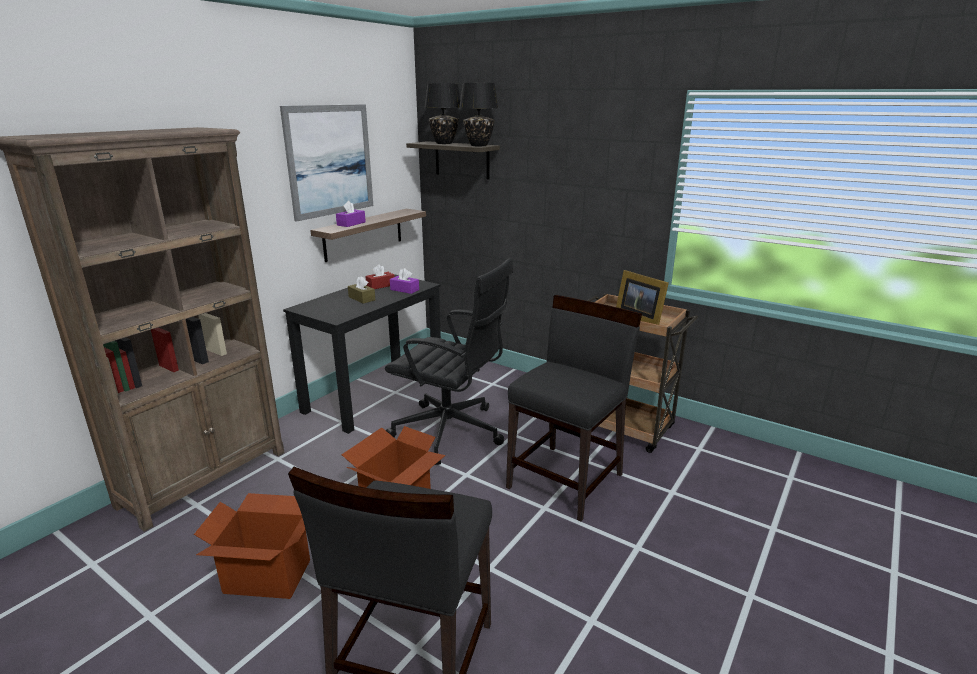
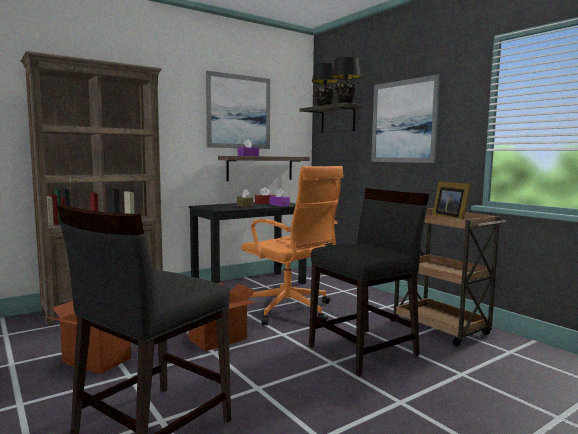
camera: 20 degrees right, 15 degrees down
black office chair [385,258,513,465] -> orange office chair [241,166,344,326]
none -> picture [371,74,440,163]

